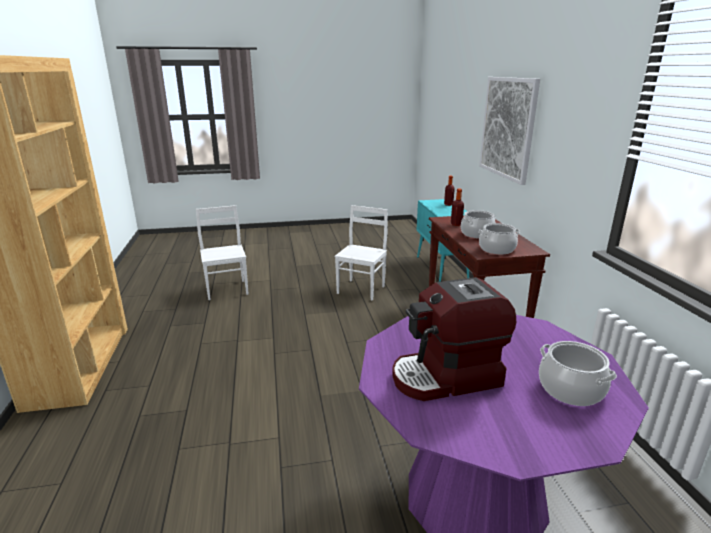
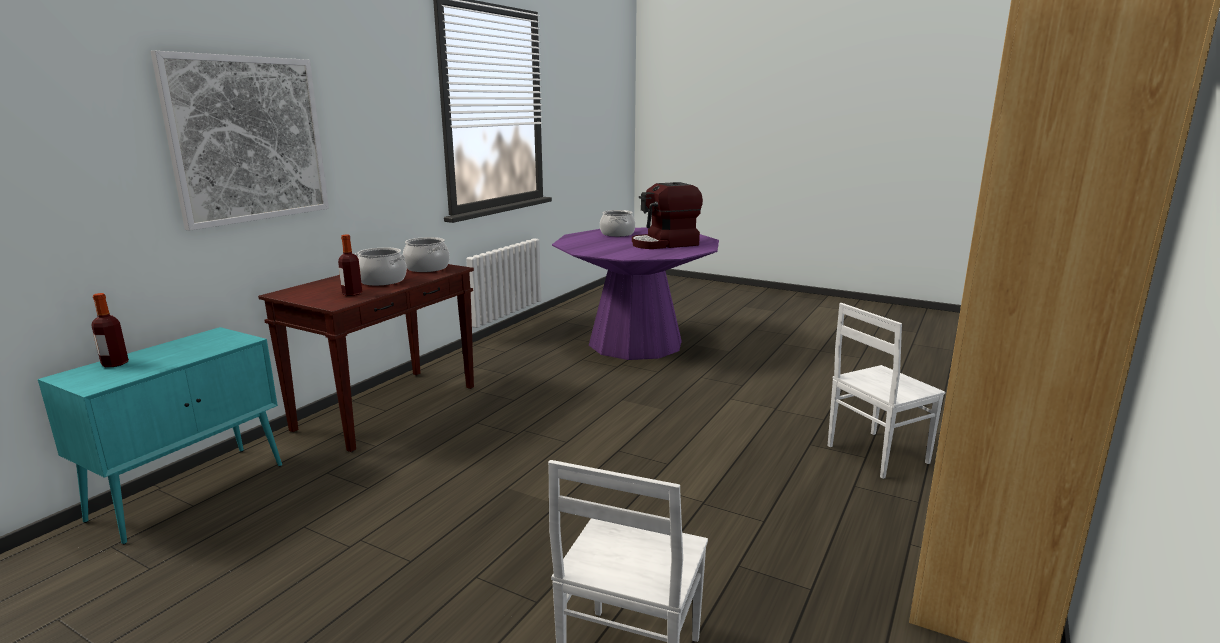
camera: 140 degrees left, 5 degrees down
white chair [335,205,387,301] -> white chair moved to [828,303,945,479]
coffee machine [392,277,516,401] -> coffee machine turned 135 degrees clockwise [632,182,703,249]

